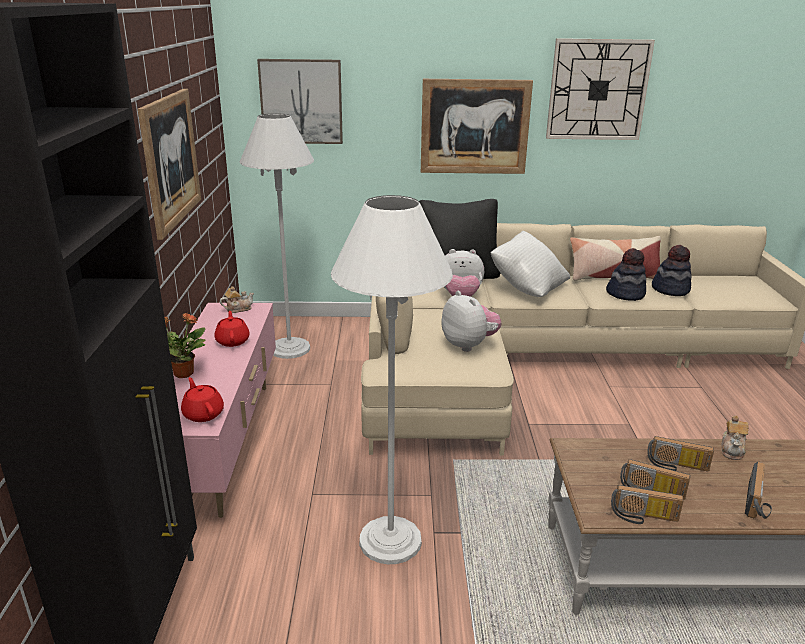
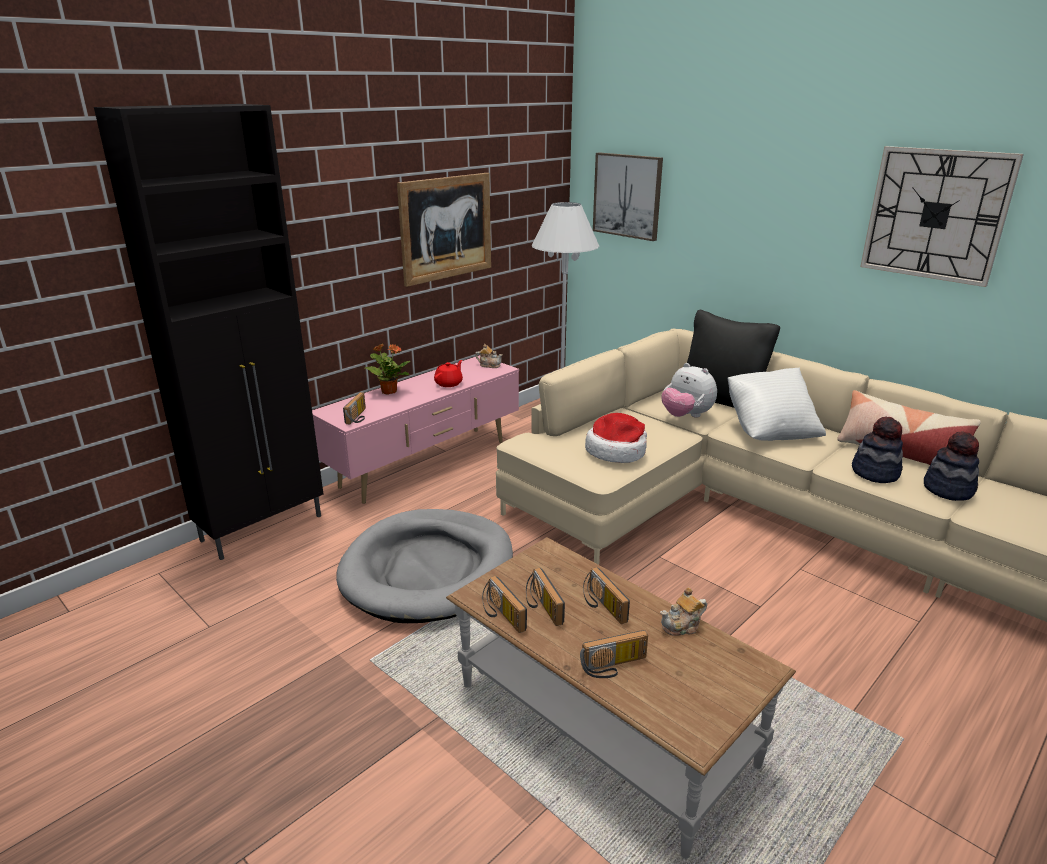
camera: 45 degrees right, 0 degrees up
red teapot [181,377,224,422] -> radio [343,392,366,424]
white floor lamp [331,195,453,564] -> grey dog bed [336,509,513,623]
picture [421,79,533,174] -> none
plush toy [441,291,501,352] -> hat [585,413,647,463]

